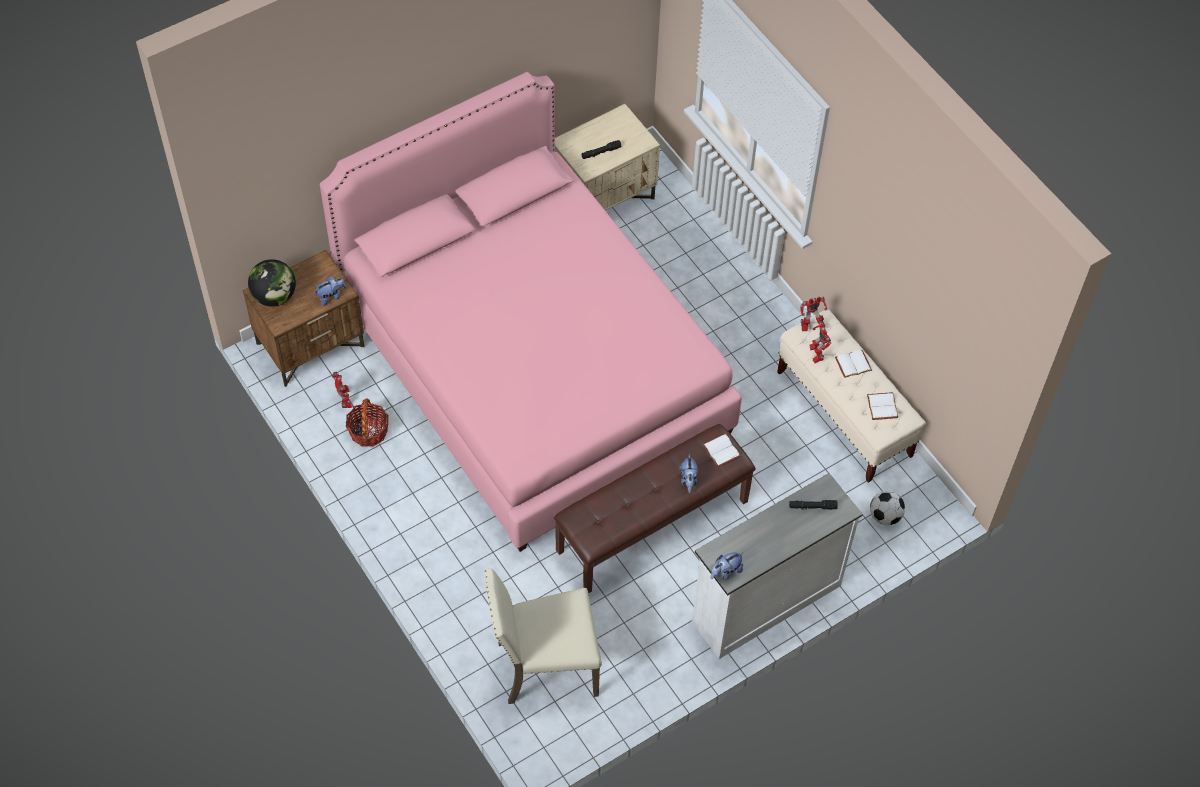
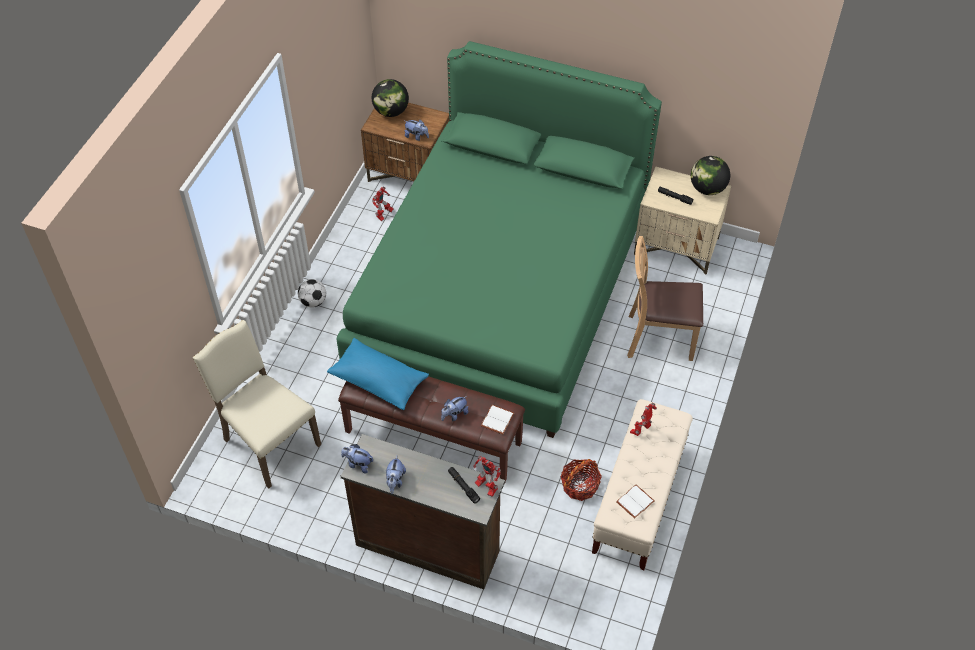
camera: 55 degrees right, 5 degrees down
pink bed [320,72,742,552] -> green bed [337,41,662,438]
basket [346,398,389,446] -> basket moved to [561,459,602,501]
white dresser [692,473,863,659] -> brown dresser [340,434,505,589]
toy robot [800,297,827,331] -> toy robot moved to [473,455,501,497]
white book [835,350,872,378] -> none
football [870,491,905,525] -> football moved to [298,279,326,308]
none -> blue pillow [327,338,429,410]
none -> plush toy [386,456,406,494]
none -> brown chair [627,236,703,361]
none -> globe [691,156,730,195]

